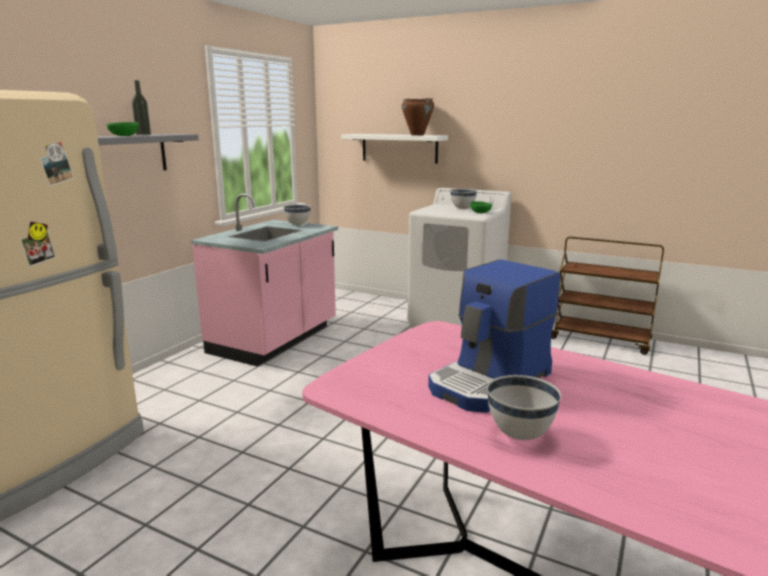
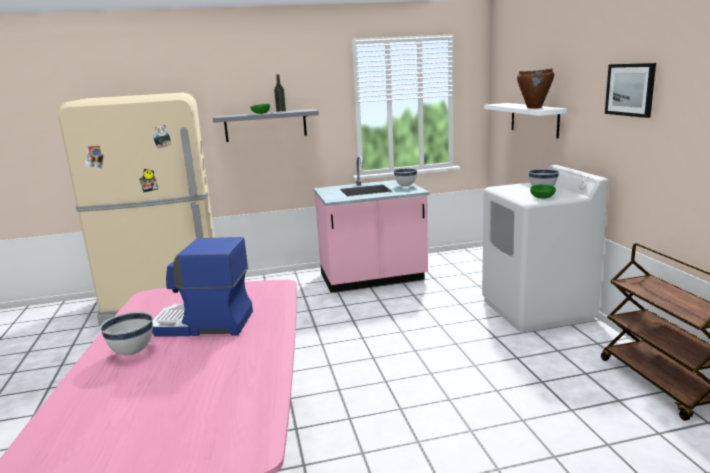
camera: 50 degrees right, 0 degrees up
none -> picture [605,63,656,118]

